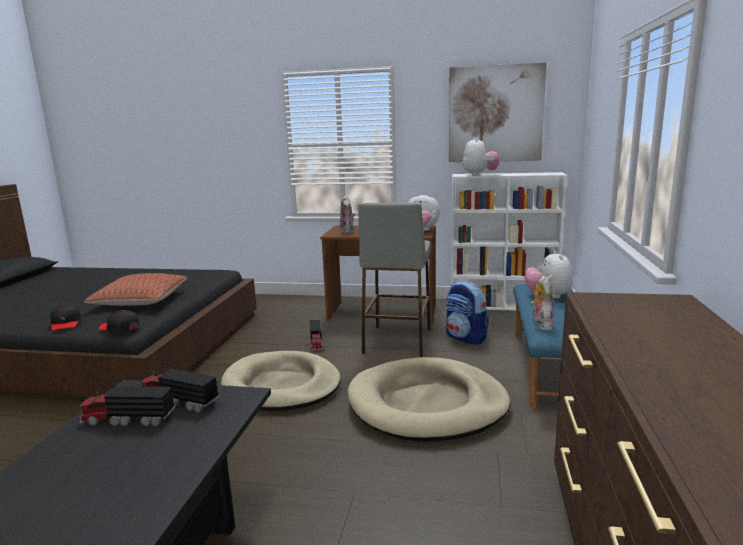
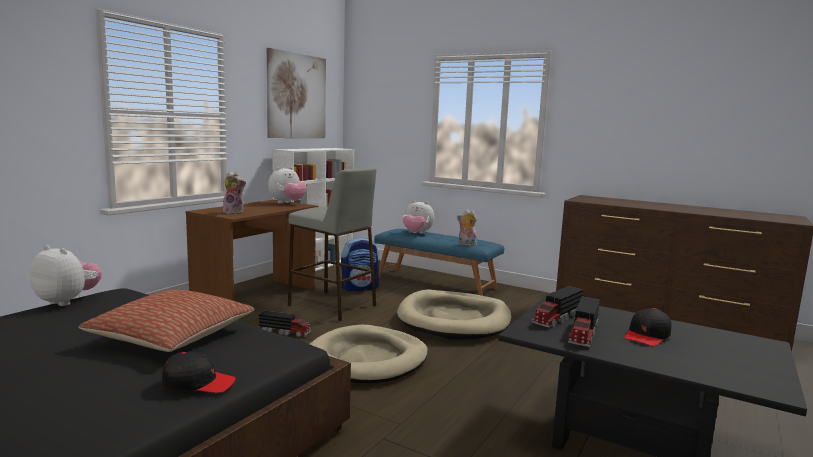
camera: 70 degrees left, 5 degrees down
black cap [98,310,139,332] -> black cap moved to [625,308,672,347]
plush toy [463,138,500,176] -> plush toy moved to [30,245,102,306]

